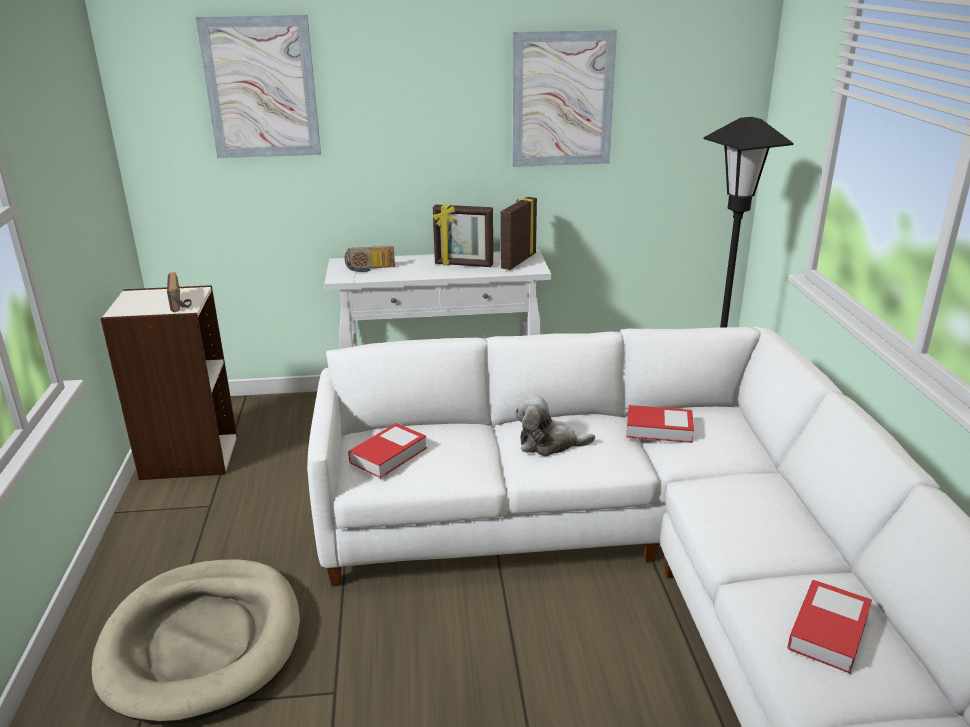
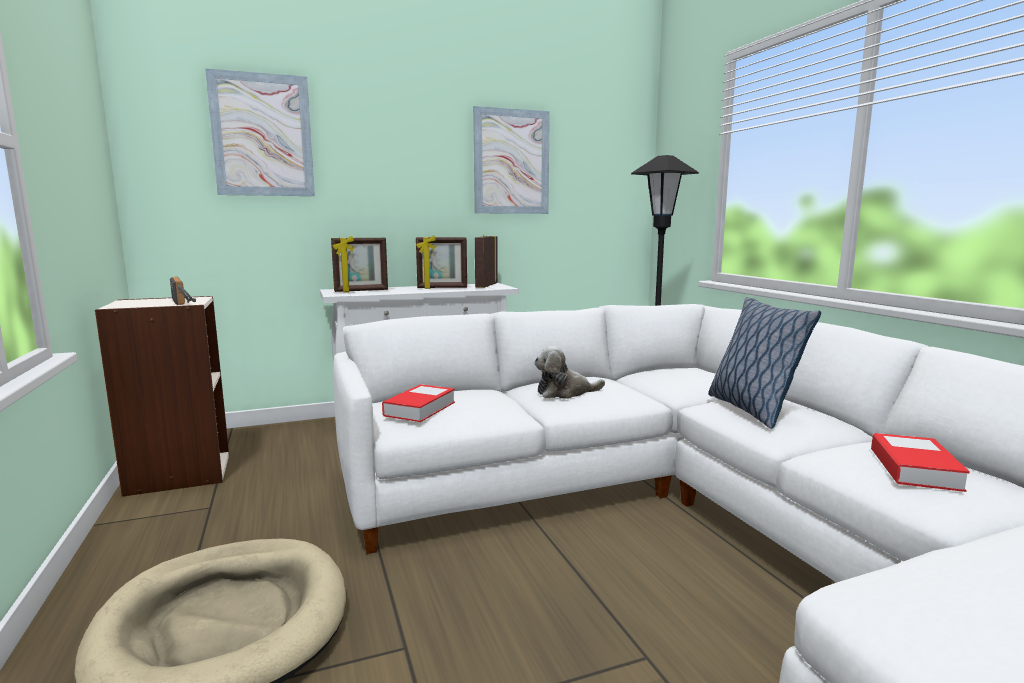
camera: 15 degrees left, 15 degrees down
radio [345,246,395,272] -> picture frame [331,236,388,292]
book [627,405,694,443] -> none
none -> pillow [708,297,821,429]

